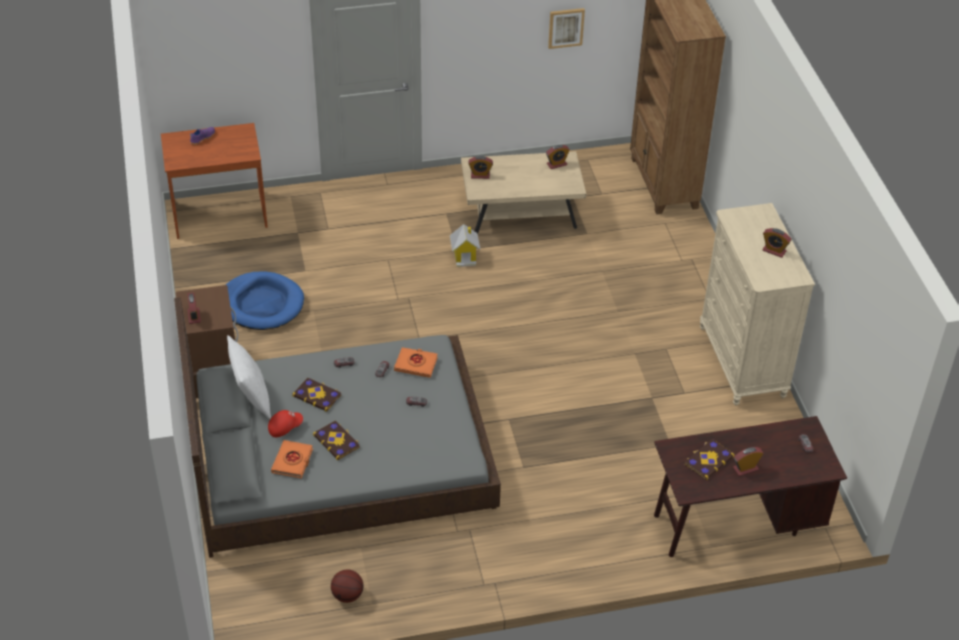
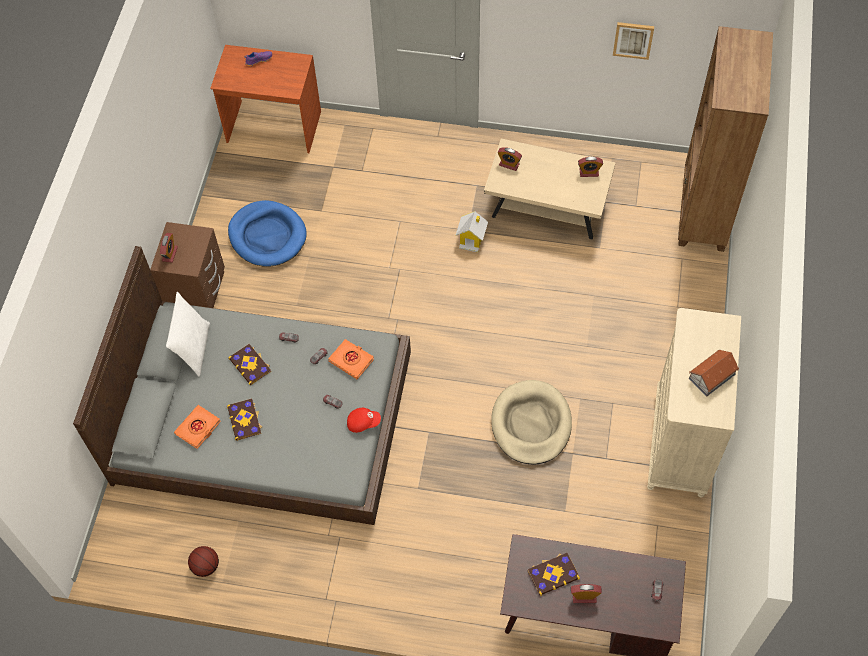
camera: 25 degrees right, 15 degrees up
red cap [268,410,303,437] -> red cap moved to [347,408,381,433]
alarm clock [763,228,791,258] -> toy house [689,349,739,396]
none -> beige dog bed [491,380,572,464]

